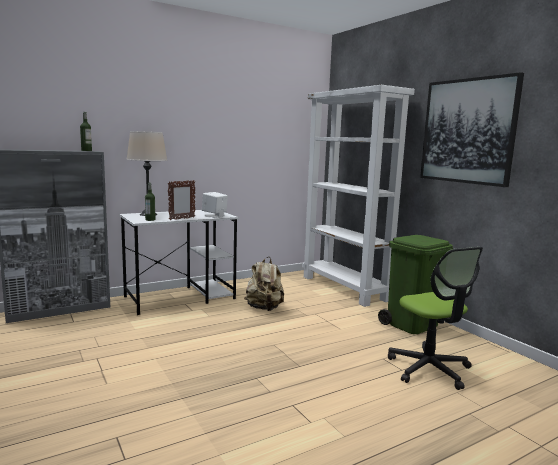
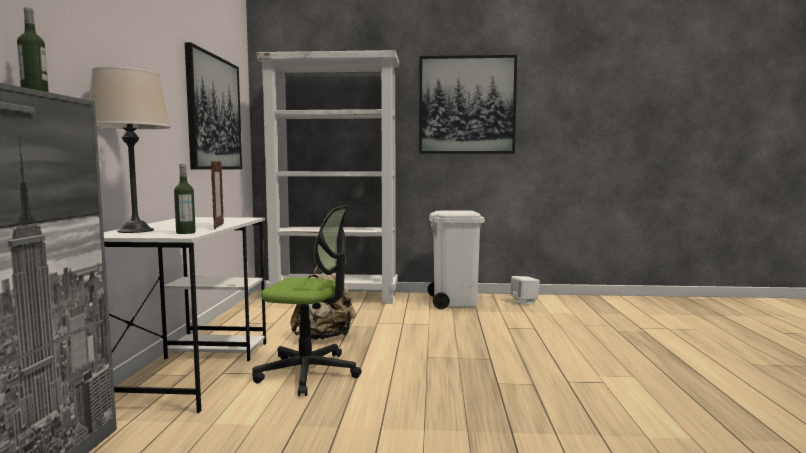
camera: 55 degrees left, 5 degrees down
white speaker [202,192,228,217] -> white speaker moved to [510,276,540,305]
green trash can [378,235,453,334] -> white trash can [427,210,485,309]
office chair [388,247,483,390] -> office chair moved to [253,205,362,396]
none -> picture [185,42,242,170]

